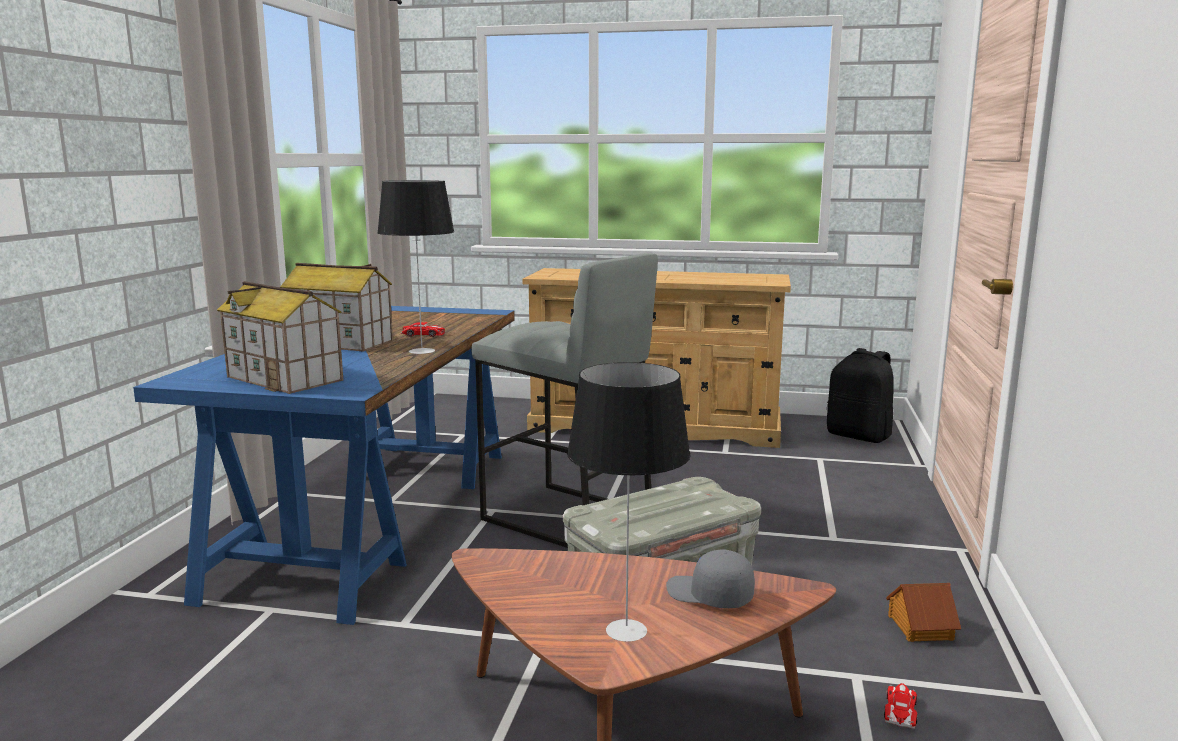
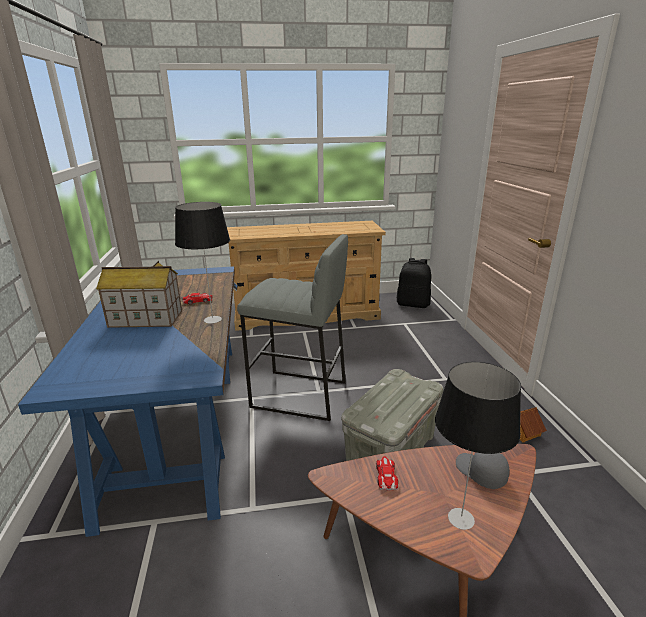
camera: 20 degrees left, 10 degrees up
toy house [217,281,344,394] -> none
grey cap [666,550,755,608] -> grey cap turned 45 degrees clockwise [456,453,510,489]
toy car [884,683,918,729] -> toy car moved to [376,456,398,491]

